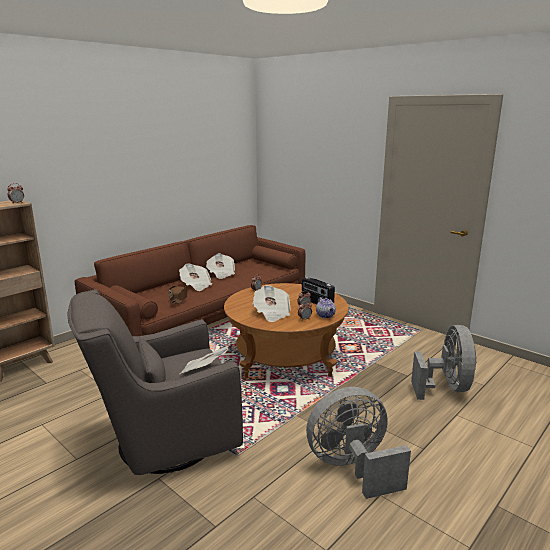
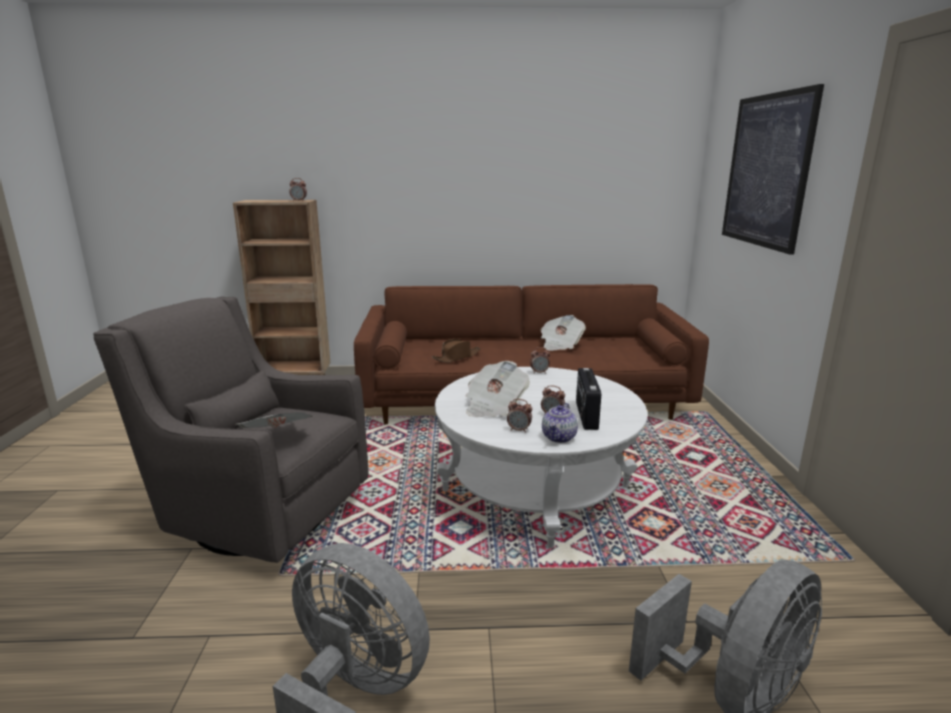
camera: 45 degrees right, 0 degrees up
newspaper [179,264,212,291] -> none
brown coffee table [224,283,349,378] -> white coffee table [435,367,648,548]
none -> picture [722,84,824,255]

